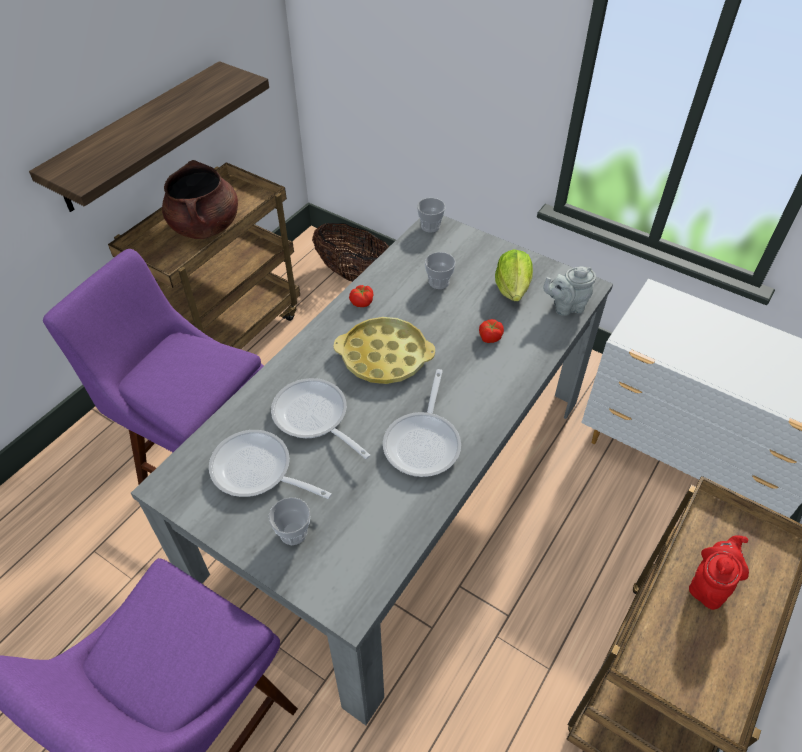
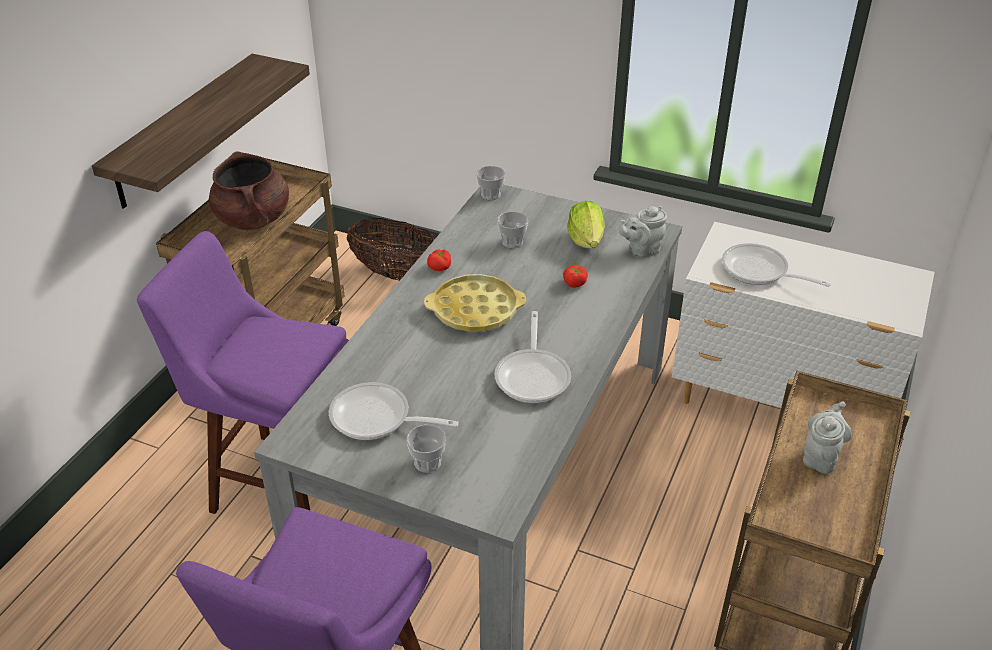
camera: 10 degrees left, 10 degrees down
frying pan [271,378,370,459] -> frying pan moved to [722,243,831,287]
red teapot [689,535,749,610] -> grey teapot [803,402,852,474]

